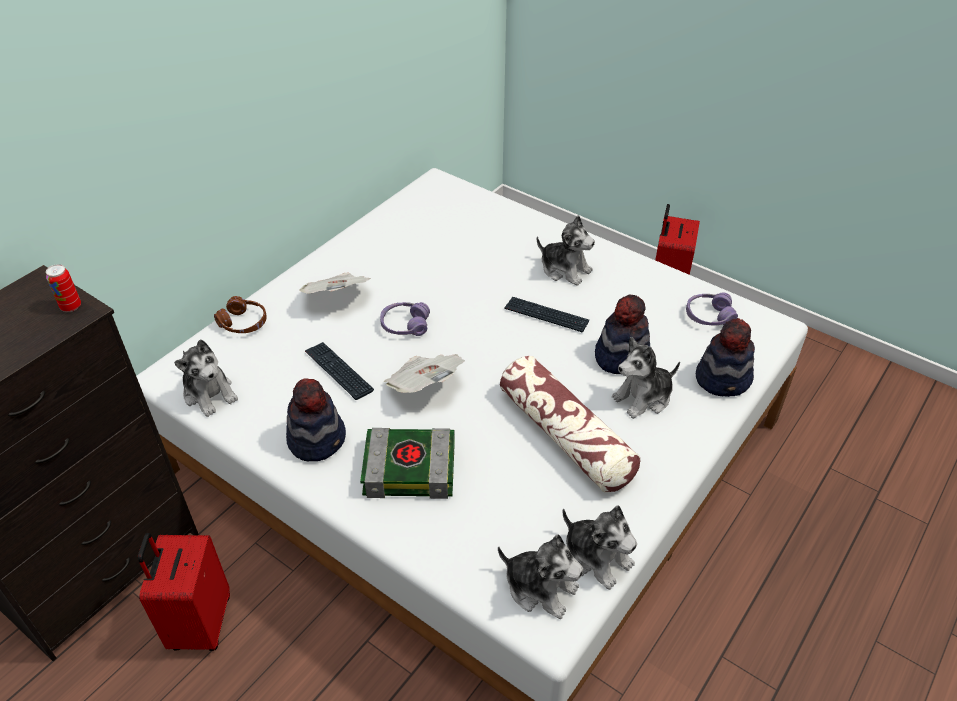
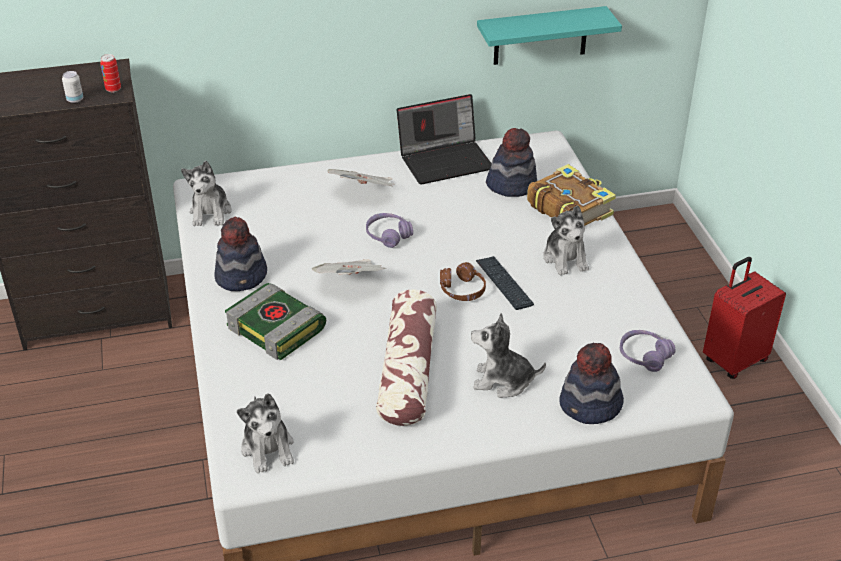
camera: 40 degrees right, 5 degrees down
red suitcase [138,533,230,651] -> none
brown headphones [214,296,267,333] -> brown headphones moved to [440,262,486,301]
keyboard [305,342,374,400] -> none
plush toy [562,505,637,590] -> none
hat [595,295,650,374] -> hat moved to [486,128,537,197]
none -> can [62,71,83,103]
none -> laptop [397,94,491,185]
none -> turquoise shelf [477,6,622,65]
none -> book [527,164,616,226]

